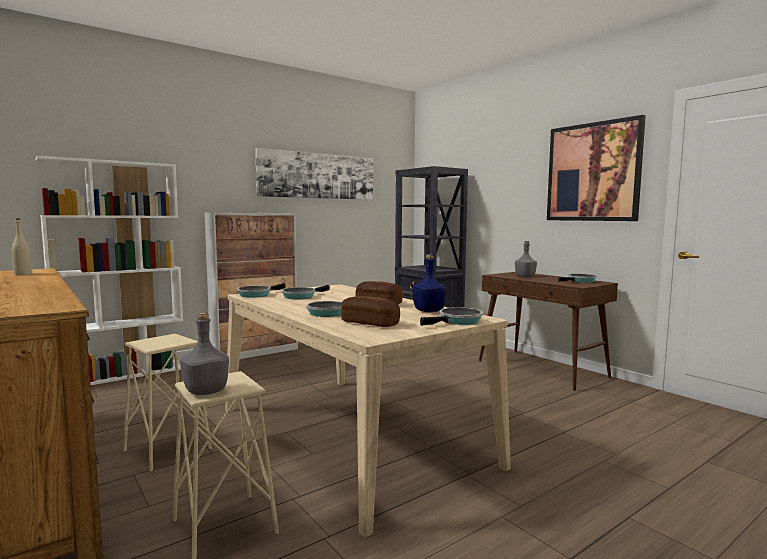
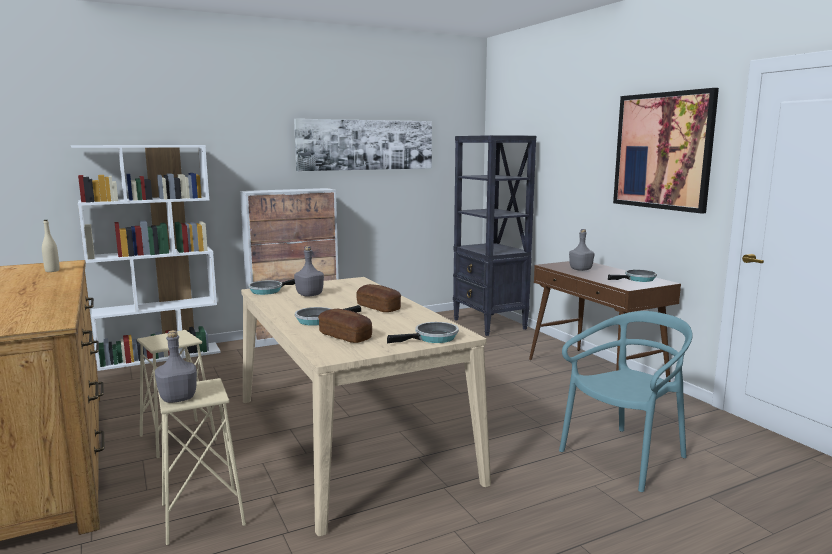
camera: 10 degrees right, 5 degrees up
frying pan [281,285,330,299] -> grey bottle [294,246,324,296]
blue bottle [412,254,446,312] -> none
none -> turquoise chair [559,311,693,492]

